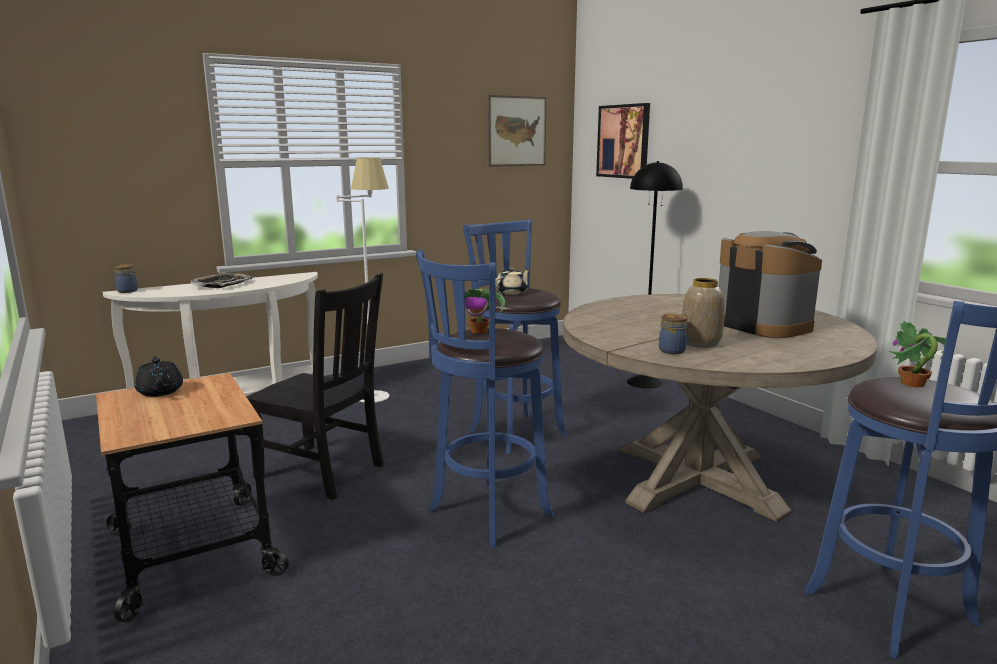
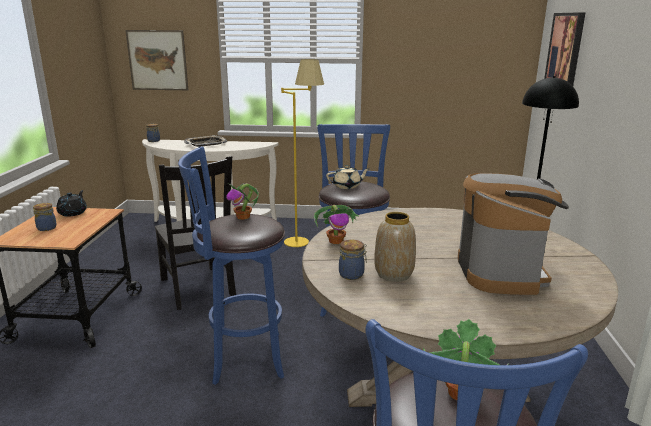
camera: 35 degrees right, 5 degrees up
white floor lamp [336,158,389,403] -> yellow floor lamp [281,59,324,247]
picture [488,95,546,167] -> picture moved to [125,30,188,90]
none -> jar [33,203,57,231]
none -> potted plant [314,205,359,244]

